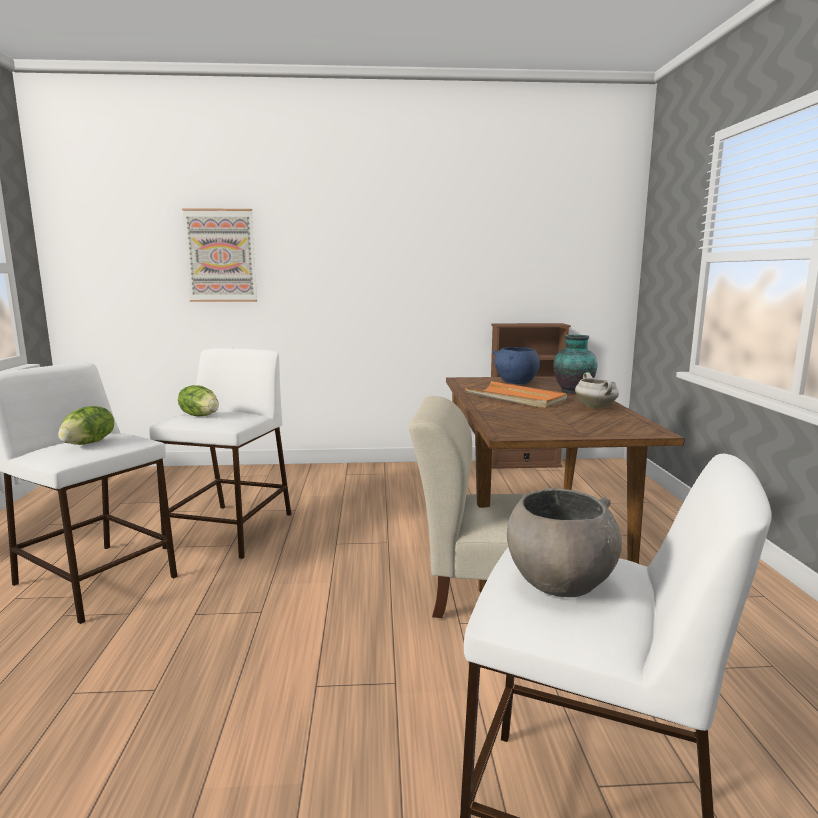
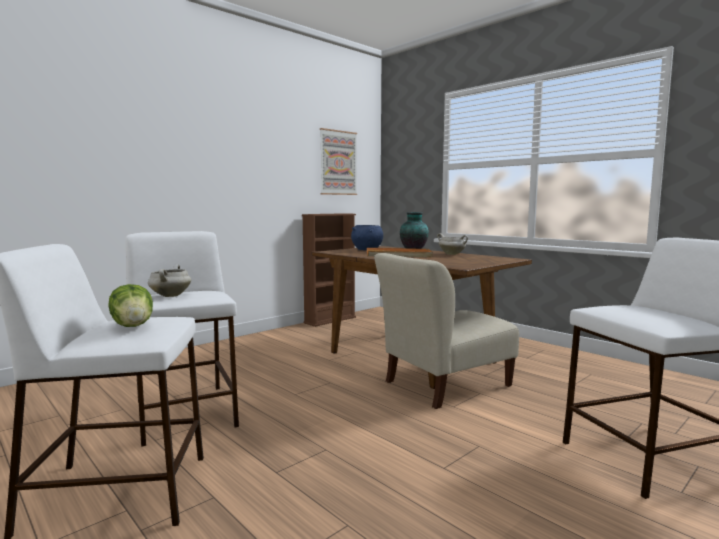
camera: 40 degrees left, 5 degrees down
lettuce [178,385,219,416] -> white cooking pot [148,264,191,297]
picture [182,208,257,302] -> picture moved to [320,128,357,195]
grey bowl [507,488,622,597] -> none

